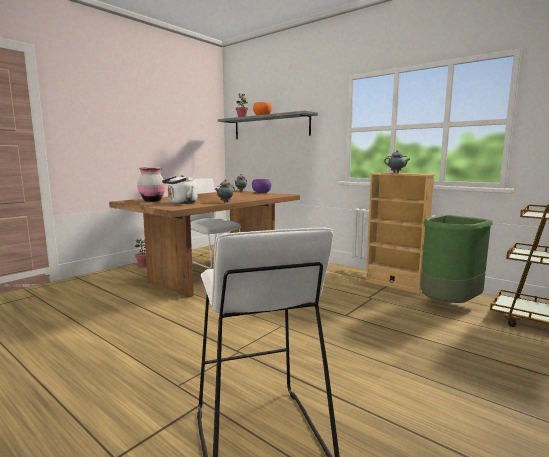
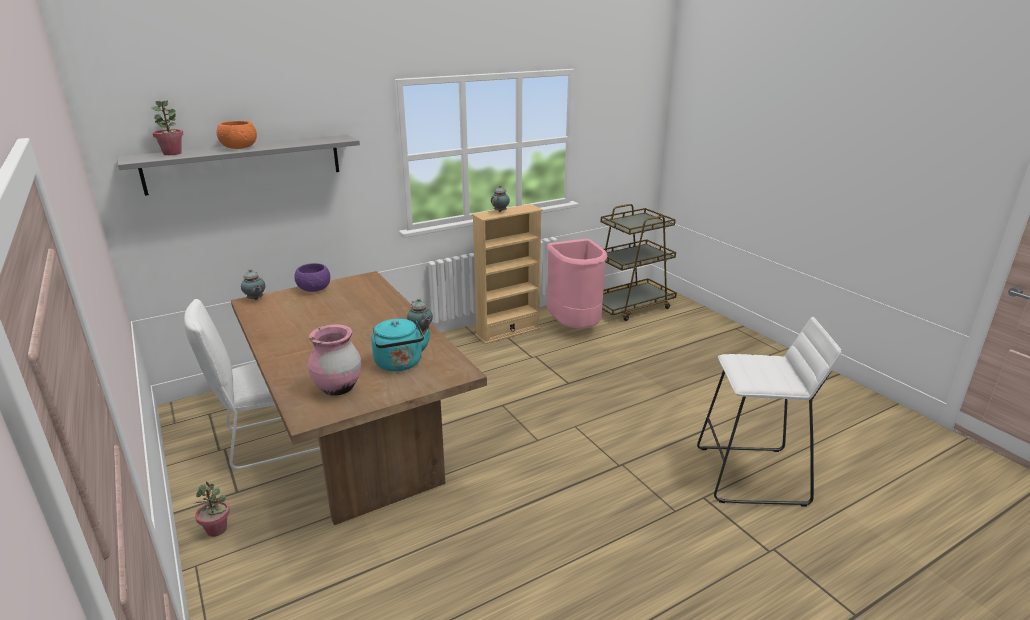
camera: 70 degrees left, 15 degrees up
white kettle [162,175,197,204] -> turquoise kettle [372,319,431,371]
green trash can [421,215,493,303] -> pink trash can [547,239,608,328]

